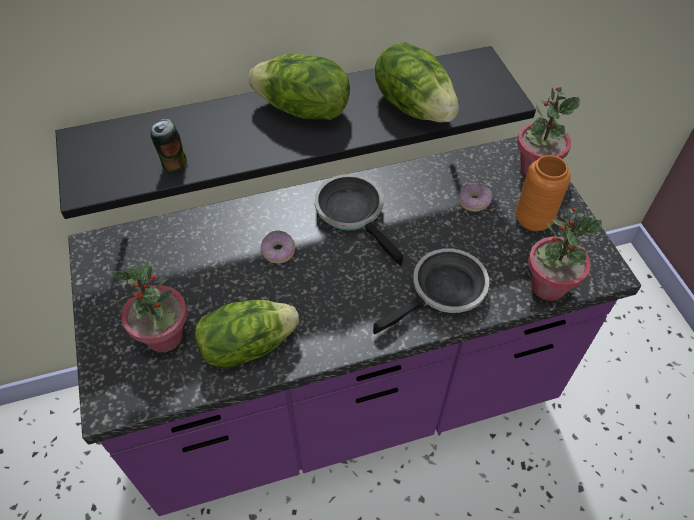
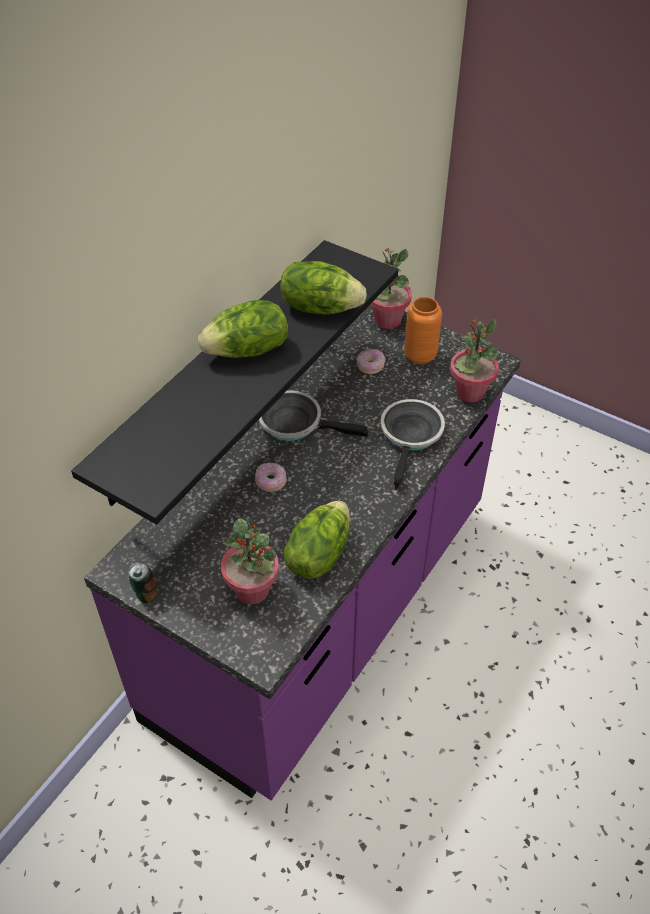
camera: 40 degrees left, 5 degrees down
can [151,119,187,172] -> can moved to [129,562,158,603]

